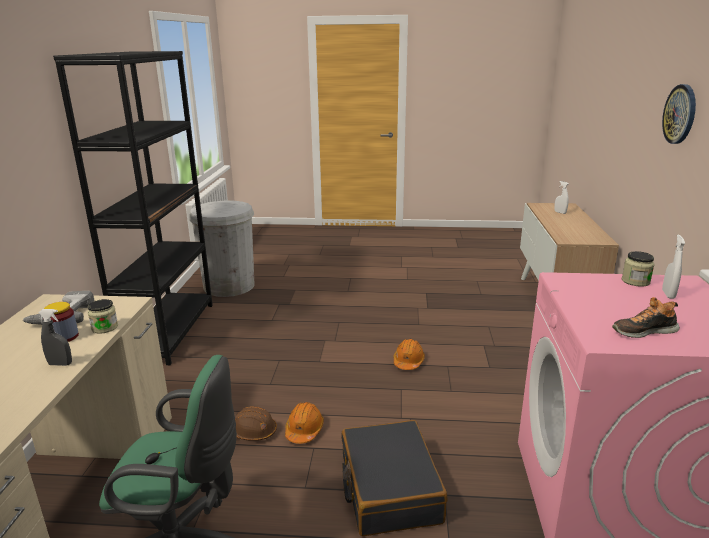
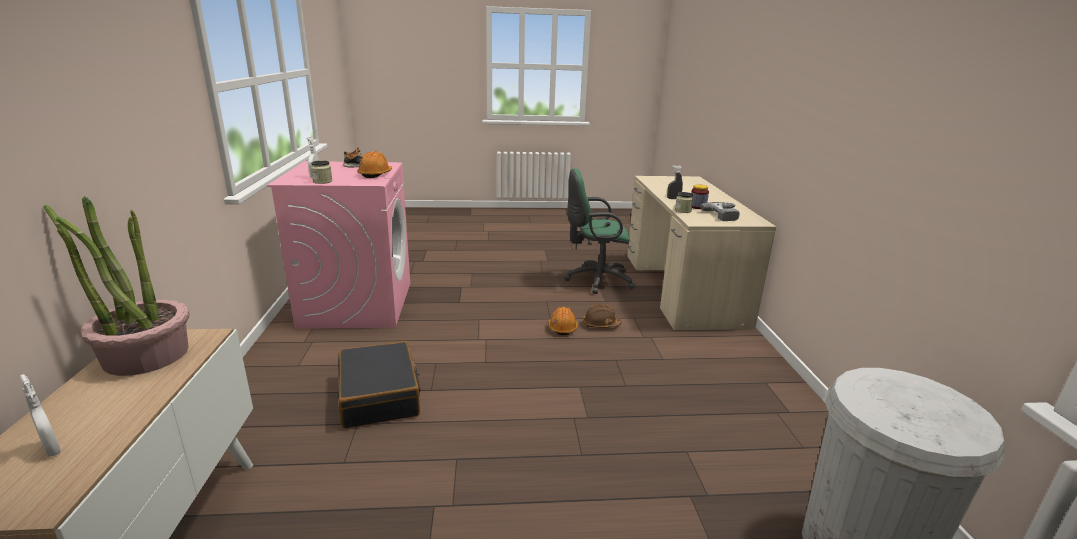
camera: 170 degrees right, 0 degrees up
black bookcase [53,51,213,365] -> none
black suitcase [341,420,447,536] -> black suitcase moved to [338,341,420,428]
orange hard hat [394,339,425,370] -> orange hard hat moved to [357,151,392,178]
wall clock [662,84,696,144] -> none
none -> potted plant [44,196,189,376]

